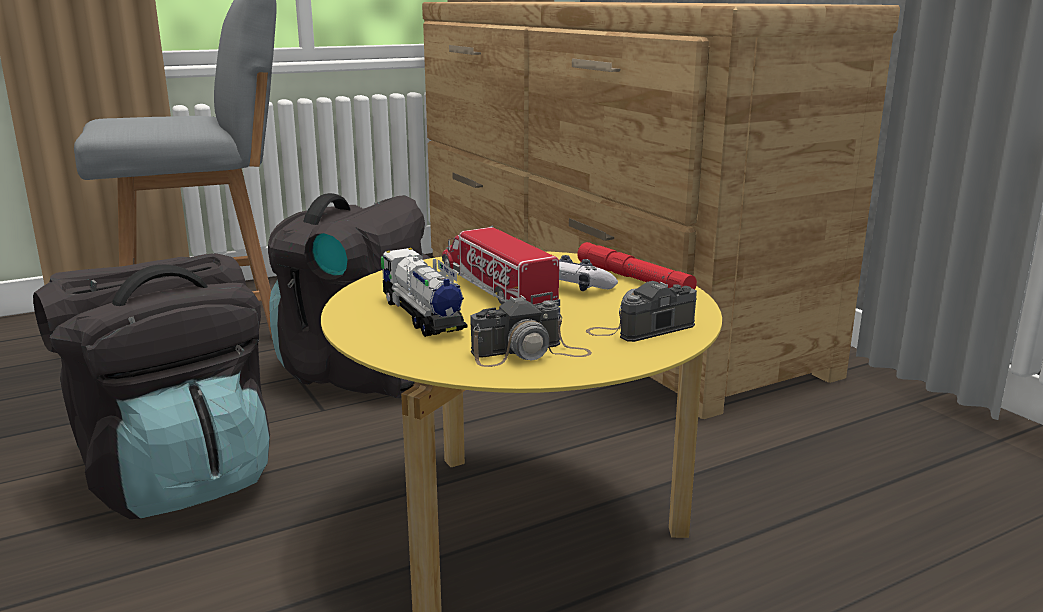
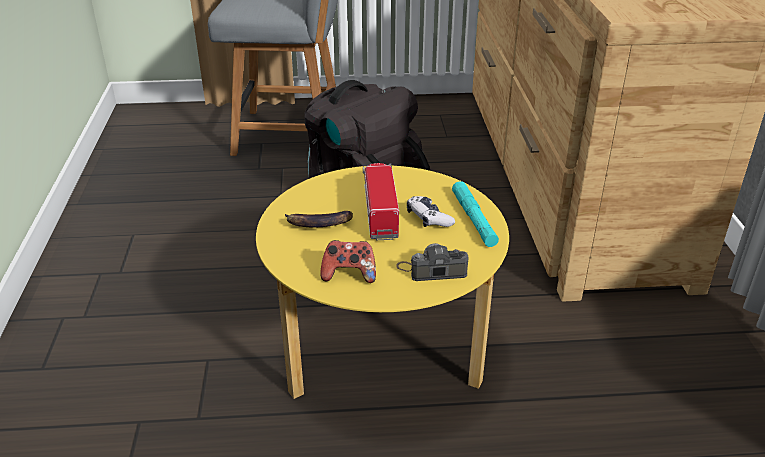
camera: 25 degrees right, 15 degrees up
black backpack [33,253,270,519] -> none
toy truck [381,248,468,337] -> banana [285,211,353,228]
camera [470,295,592,367] -> game controller [320,240,376,283]
red flashlight [577,242,697,289] -> turquoise flashlight [452,181,499,247]

